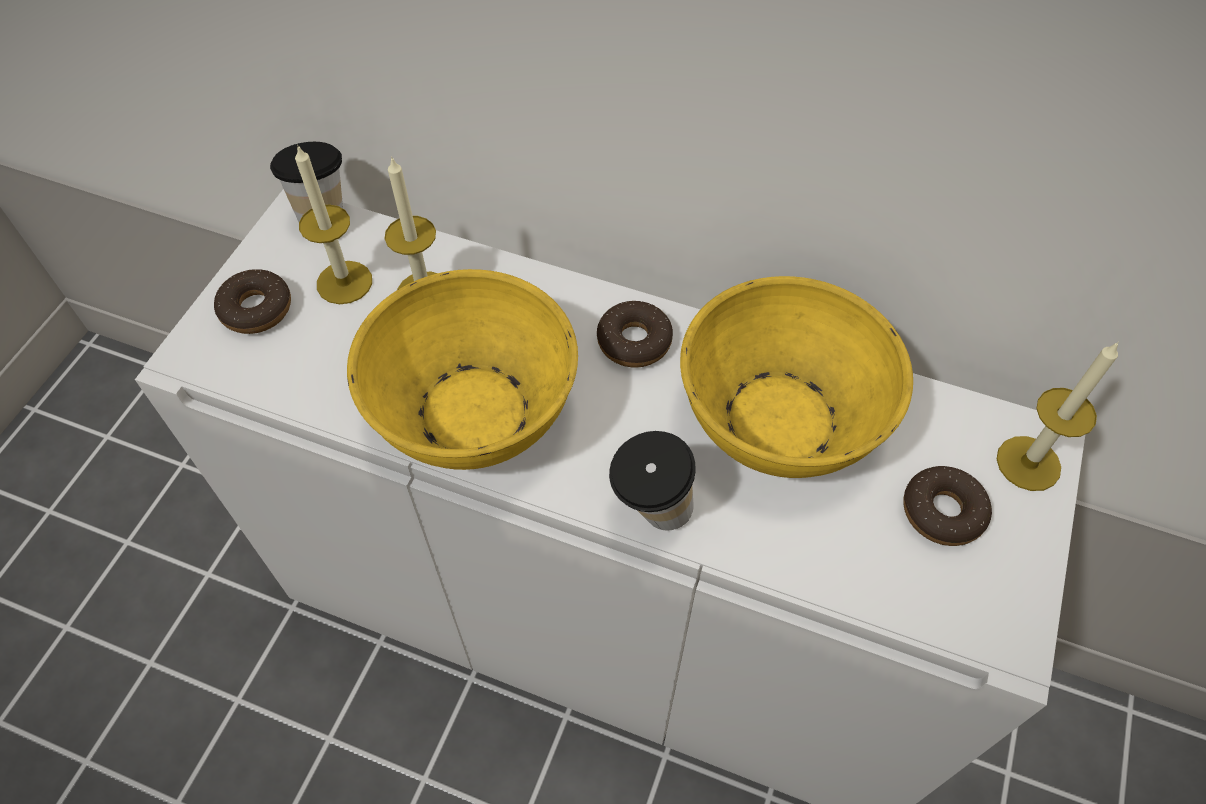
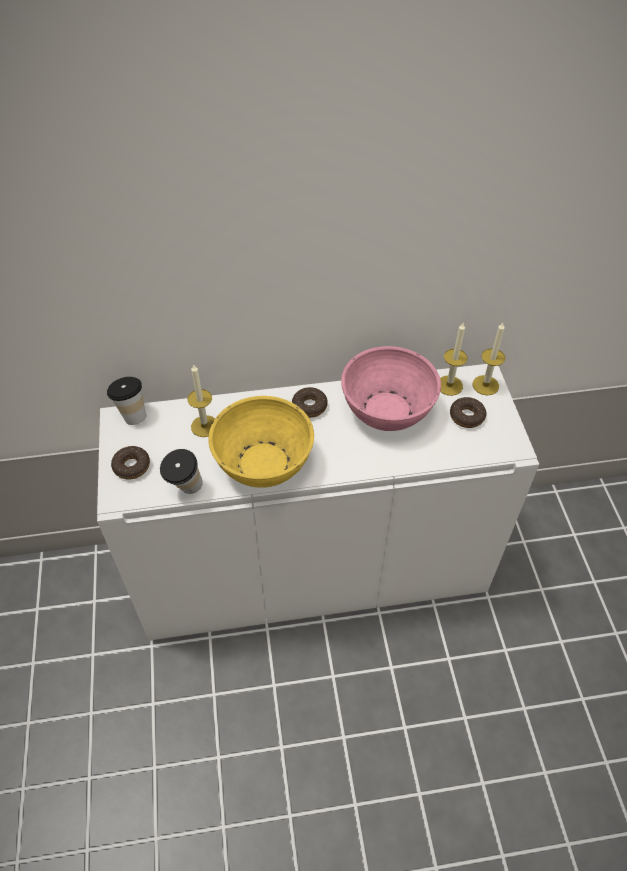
camera: 30 degrees left, 5 degrees down
candle [295,144,372,304] -> candle moved to [440,323,467,396]
cup [609,431,696,530] -> cup moved to [160,449,203,494]
yellow bowl [680,276,913,478] -> pink bowl [341,346,441,431]

